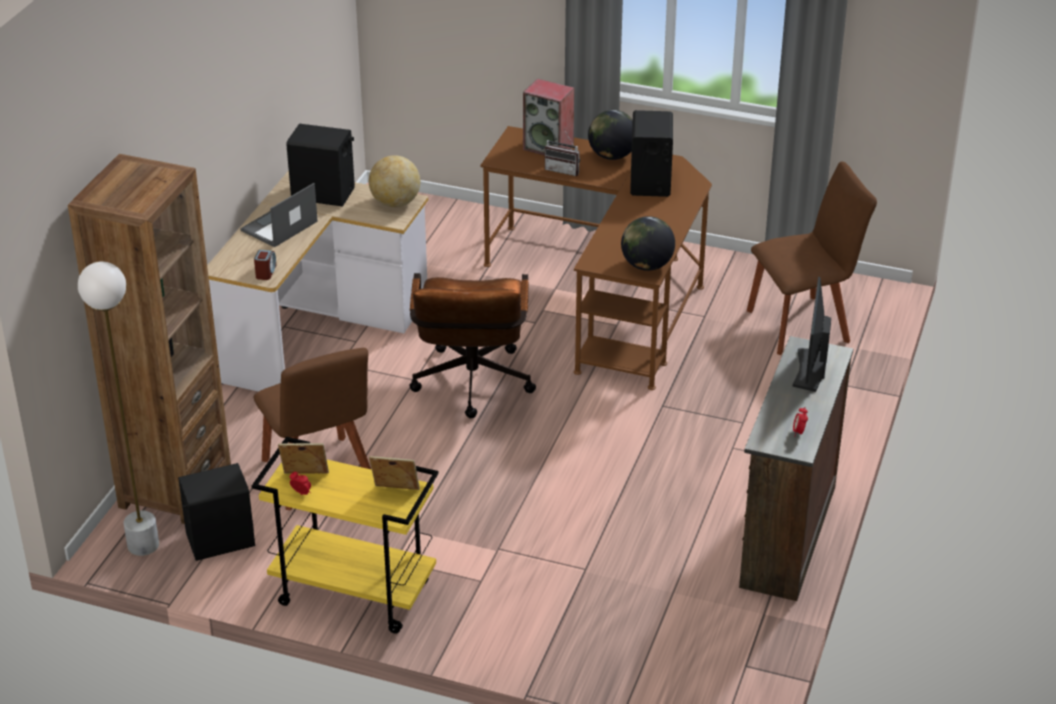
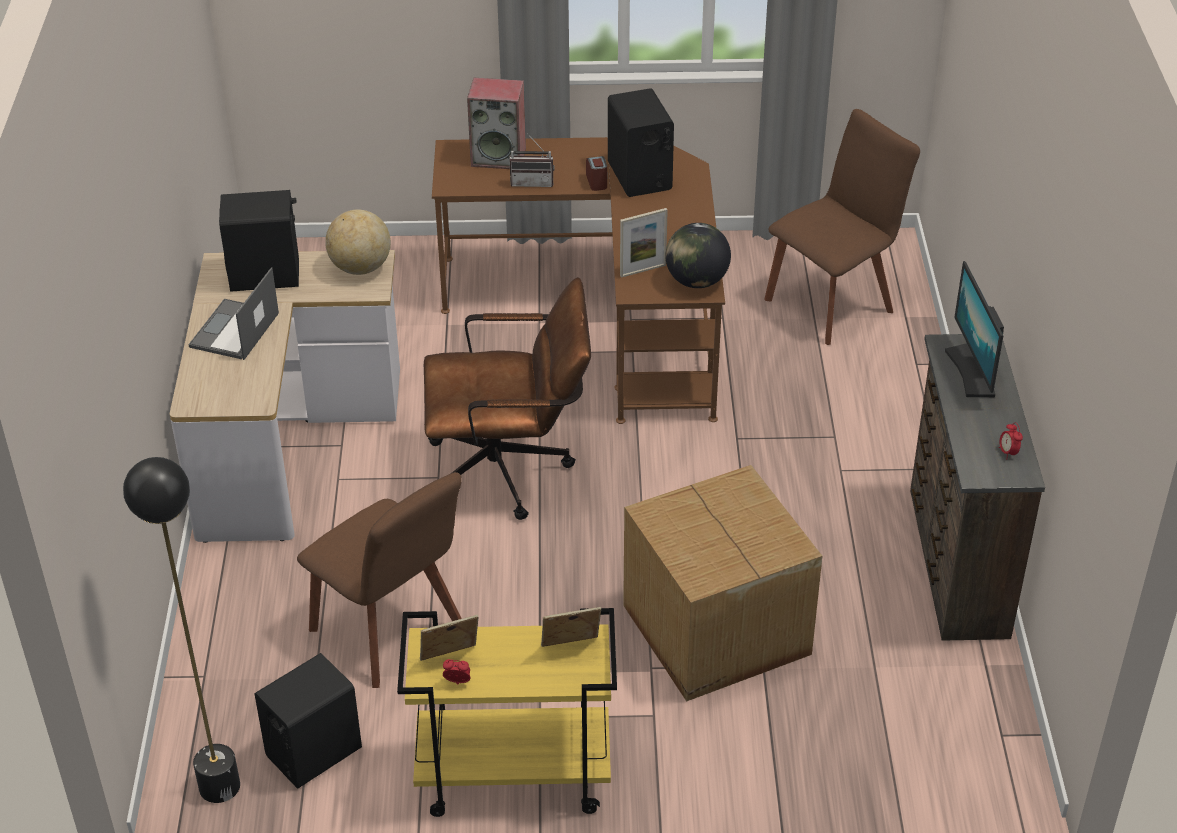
camera: 20 degrees left, 5 degrees up
brown bookcase [68,154,231,524] -> none
white floor lamp [78,261,159,556] -> black floor lamp [123,457,240,803]
alarm clock [254,250,276,280] -> alarm clock moved to [586,156,608,191]
brown office chair [409,273,536,418] -> brown office chair turned 75 degrees counterclockwise [424,277,591,520]
globe [588,110,633,160] -> none
none -> picture frame [620,208,668,278]
none -> cardboard box [623,465,822,702]

